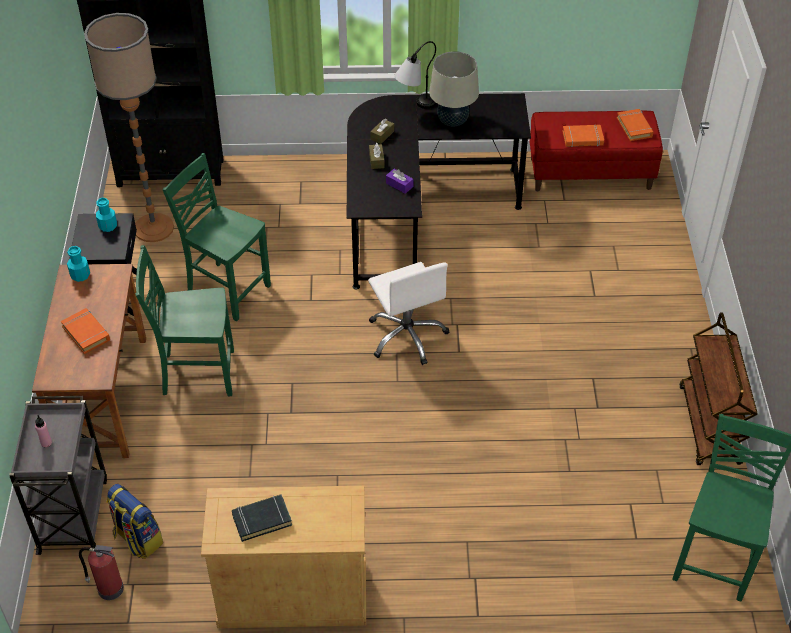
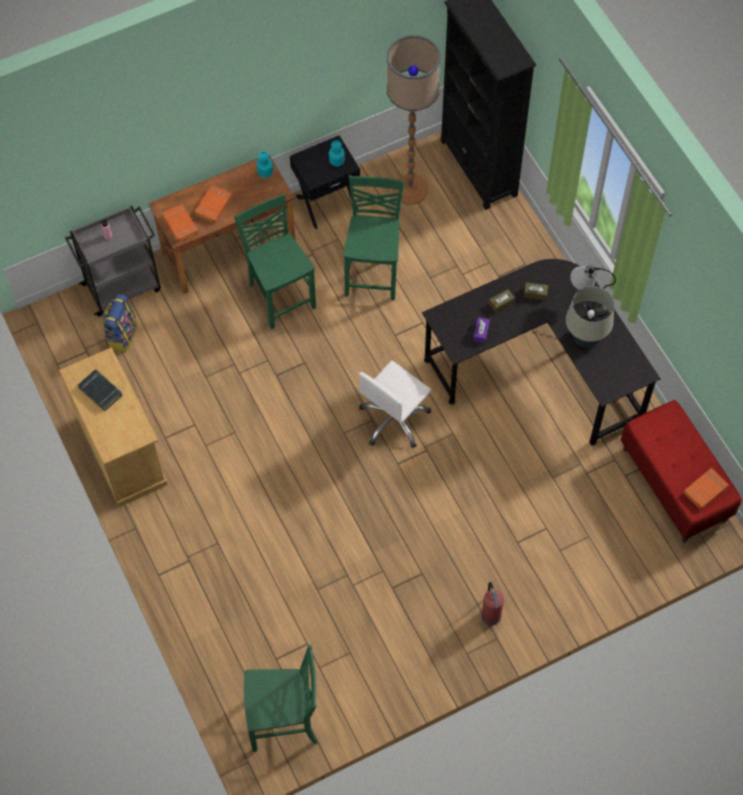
camera: 65 degrees right, 15 degrees up
fire extinguisher [79,545,124,600] -> fire extinguisher moved to [481,582,504,625]
orange book [562,125,604,147] -> orange book moved to [162,204,199,243]
brown cart [679,313,758,465] -> none

